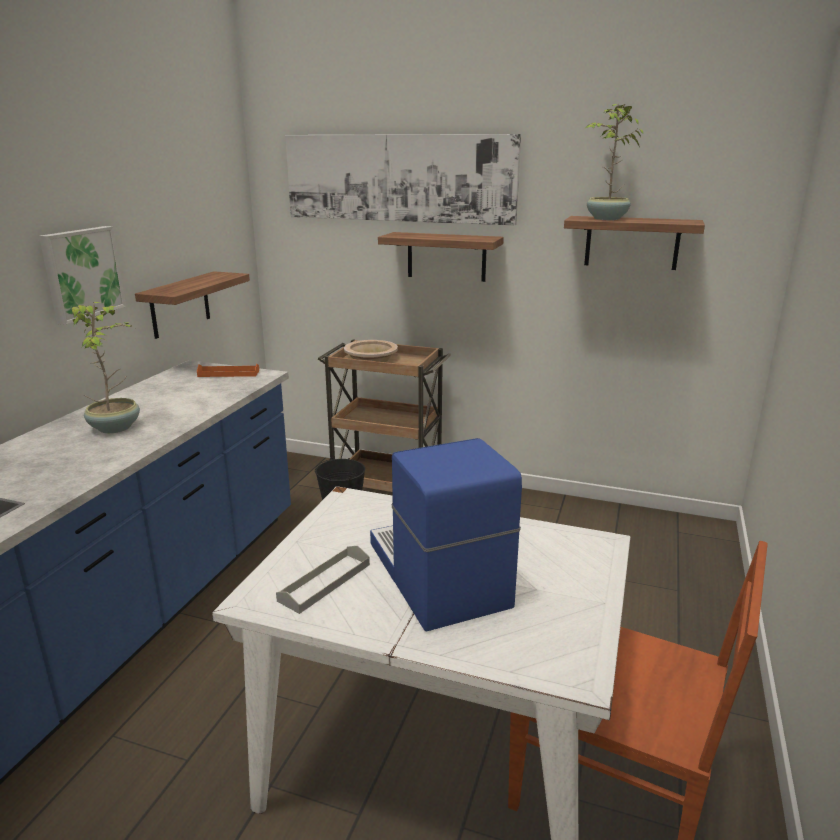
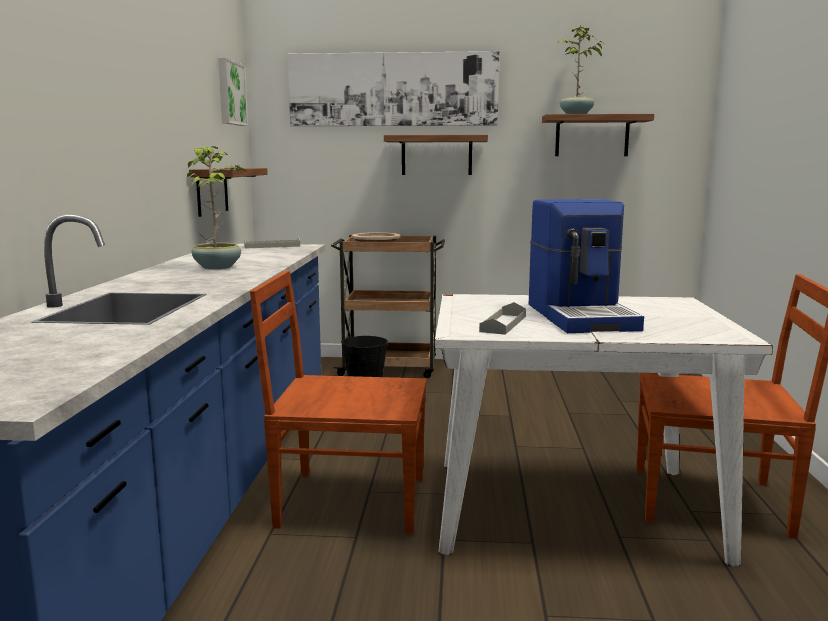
camera: 15 degrees left, 10 degrees down
picture [39,226,126,325] -> picture moved to [218,57,248,126]
orange tray [197,364,259,377] -> grey tray [244,236,300,249]
coffee machine [370,438,522,632] -> coffee machine turned 150 degrees counterclockwise [529,199,644,333]
none -> brown chair [250,270,427,535]

